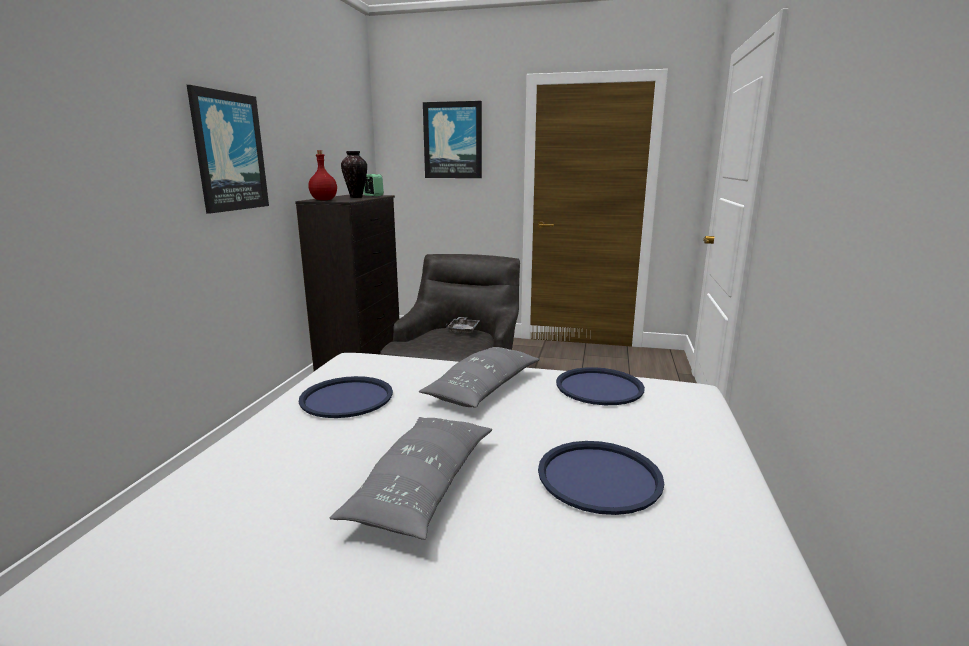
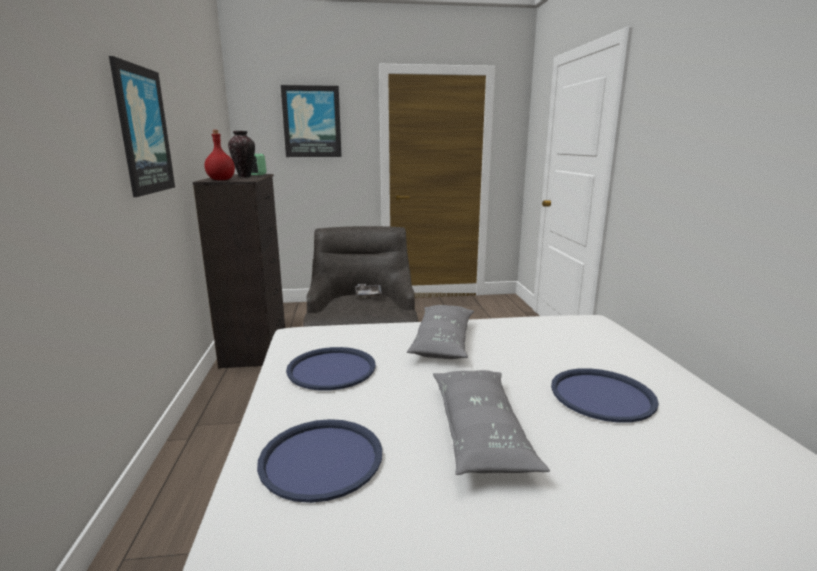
camera: 20 degrees left, 0 degrees up
blue tray [556,367,645,405] -> blue tray moved to [257,419,382,503]

